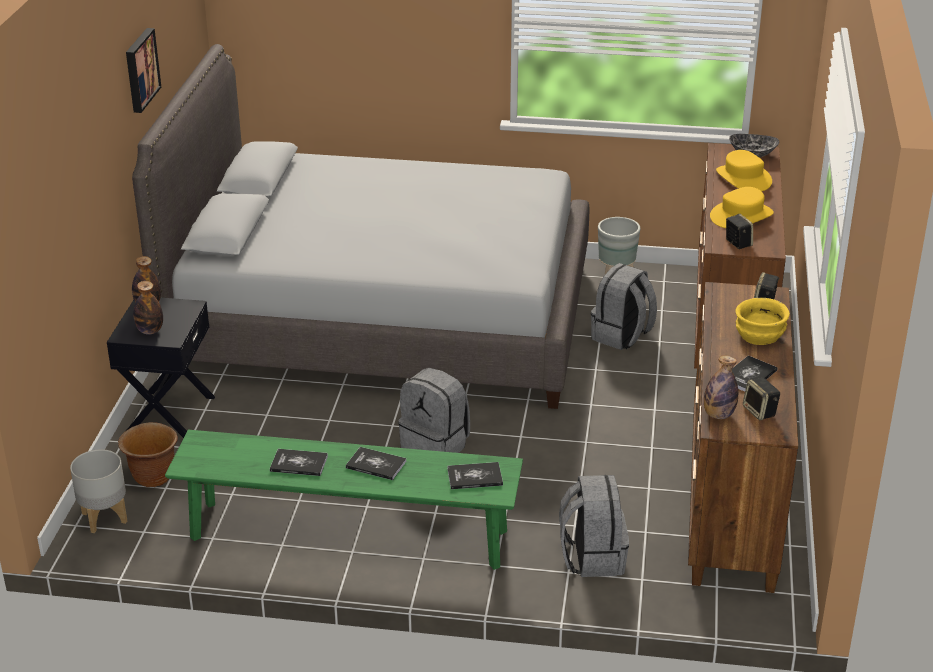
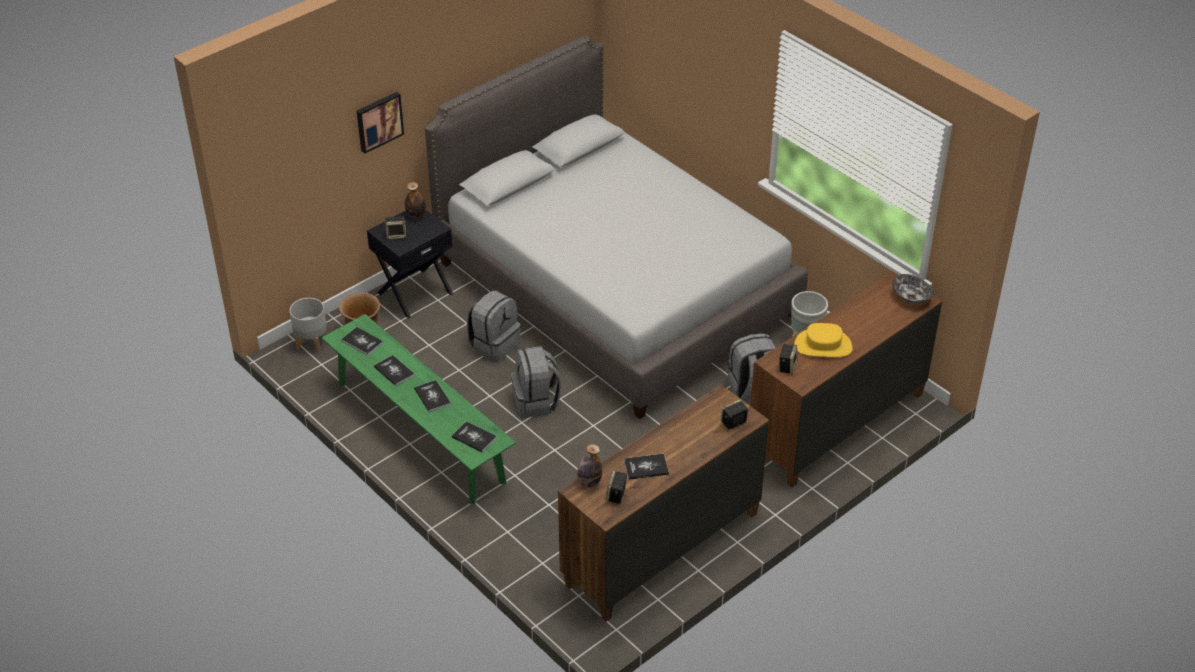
camera: 40 degrees right, 10 degrees up
picture [126,28,161,113] -> picture moved to [357,92,404,153]
bottle [133,281,163,335] -> speaker [385,216,407,239]
grey backpack [559,475,629,577] -> grey backpack moved to [467,290,521,362]
yellow hat [716,150,772,191] -> none
yellow bowl [735,298,790,345] -> none
none -> book [341,327,383,356]

